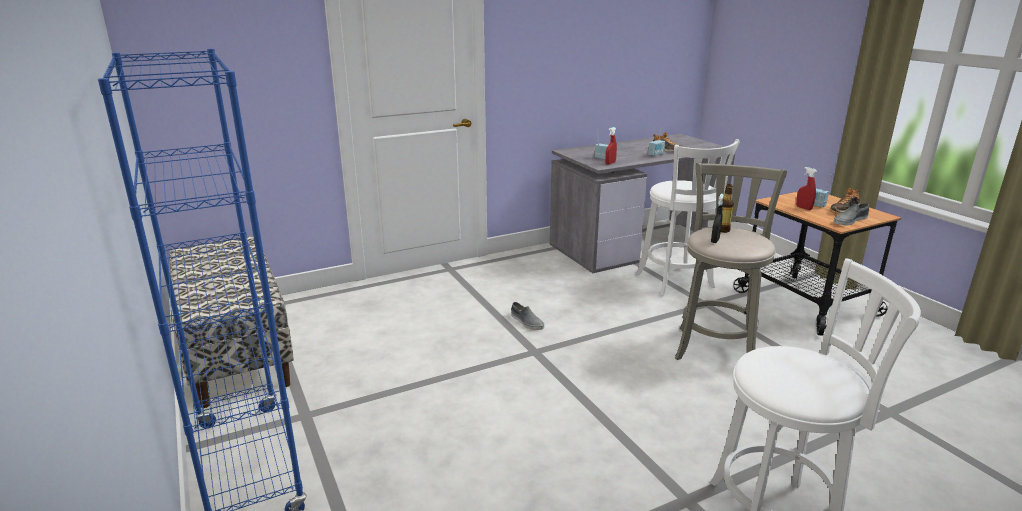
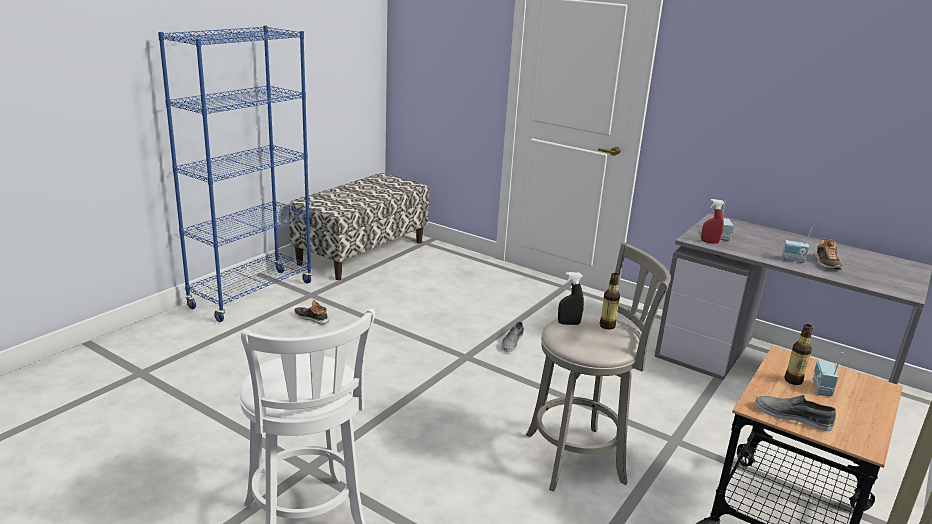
camera: 60 degrees right, 0 degrees up
white stool [635,139,739,296] -> none
red spray bottle [796,167,817,210] -> bottle [785,324,813,385]
shoe [830,188,860,213] -> shoe moved to [294,300,329,325]

